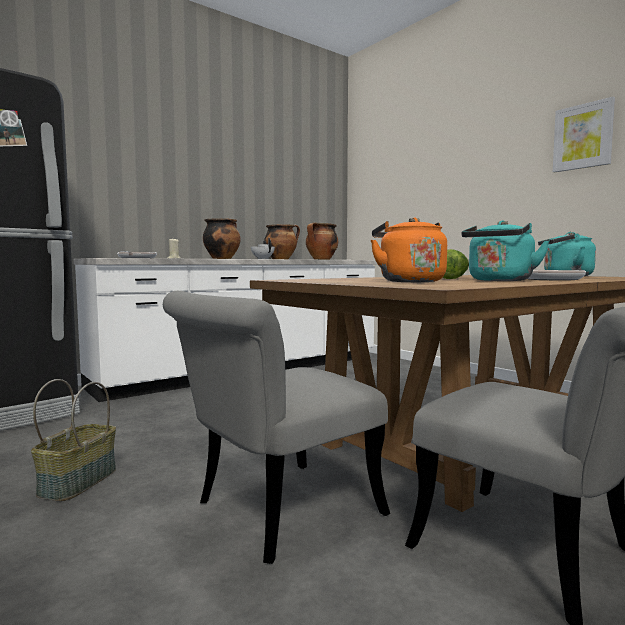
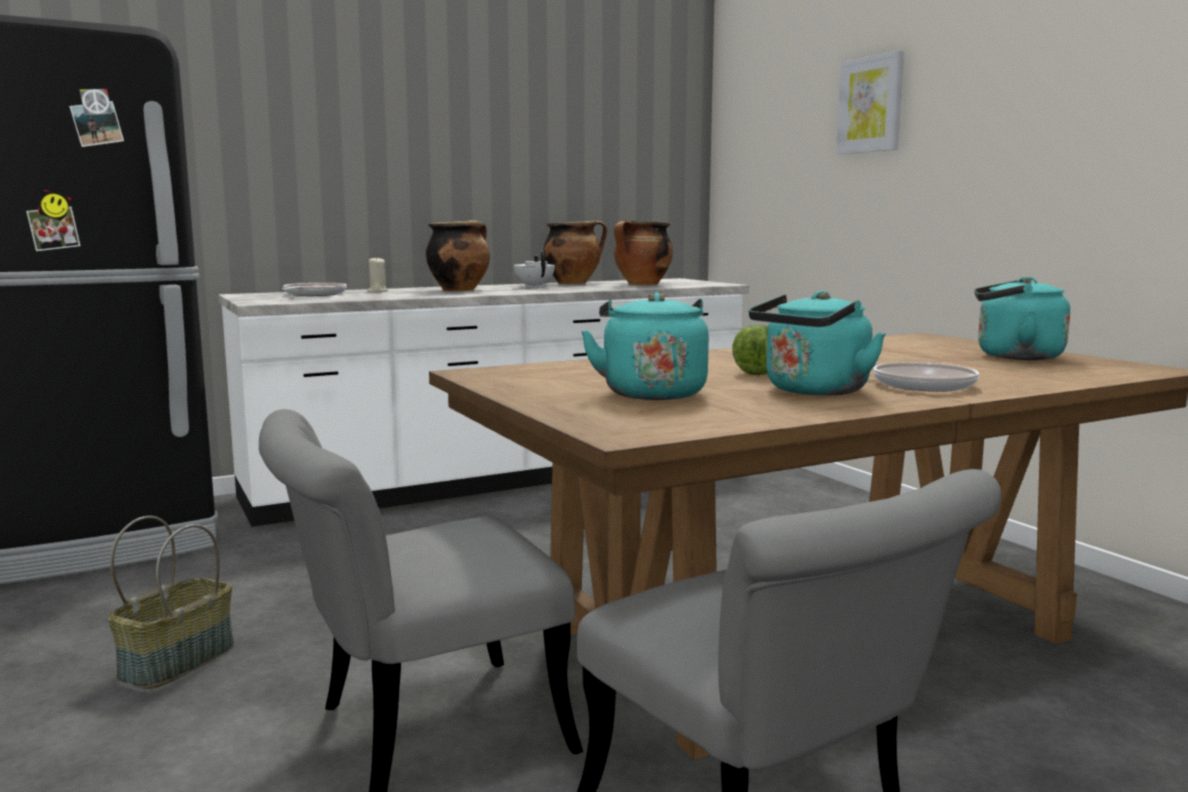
camera: 10 degrees right, 5 degrees up
orange kettle [370,217,447,282] -> turquoise kettle [581,293,709,400]
picture [553,97,615,172] -> picture moved to [837,50,904,154]

